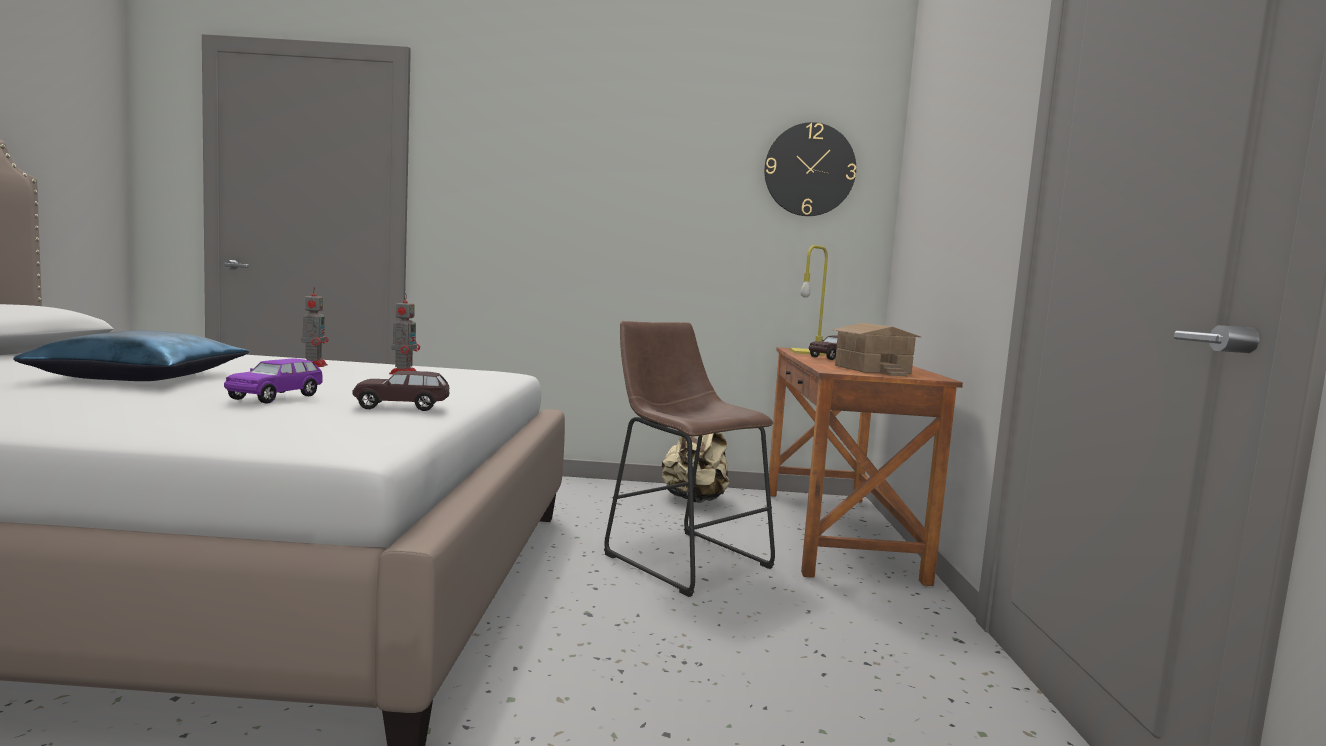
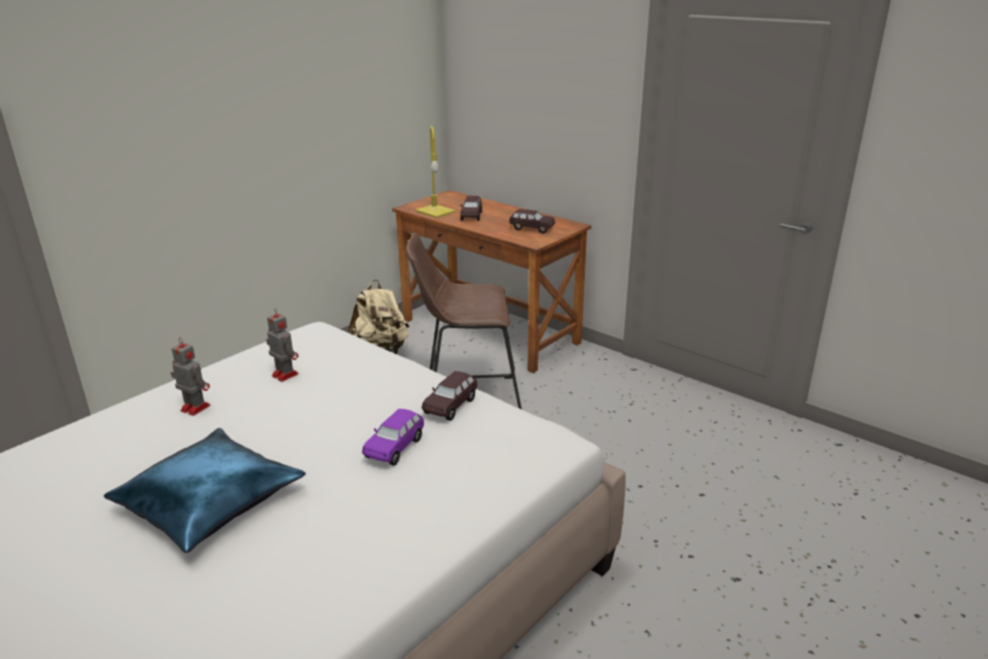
camera: 50 degrees left, 20 degrees up
purple toy car [224,358,323,404] -> purple toy car turned 60 degrees clockwise [362,409,424,466]
wall clock [764,122,856,216] -> none
toy house [832,323,921,376] -> brown toy car [509,209,555,234]

